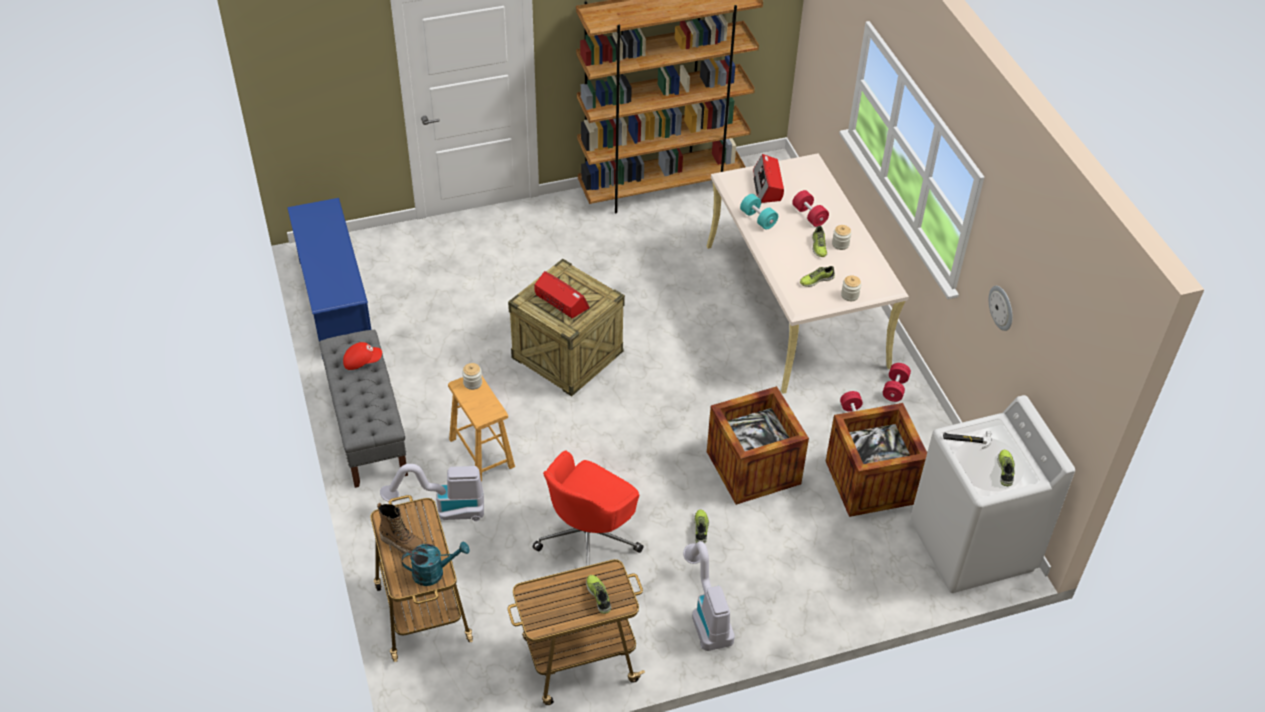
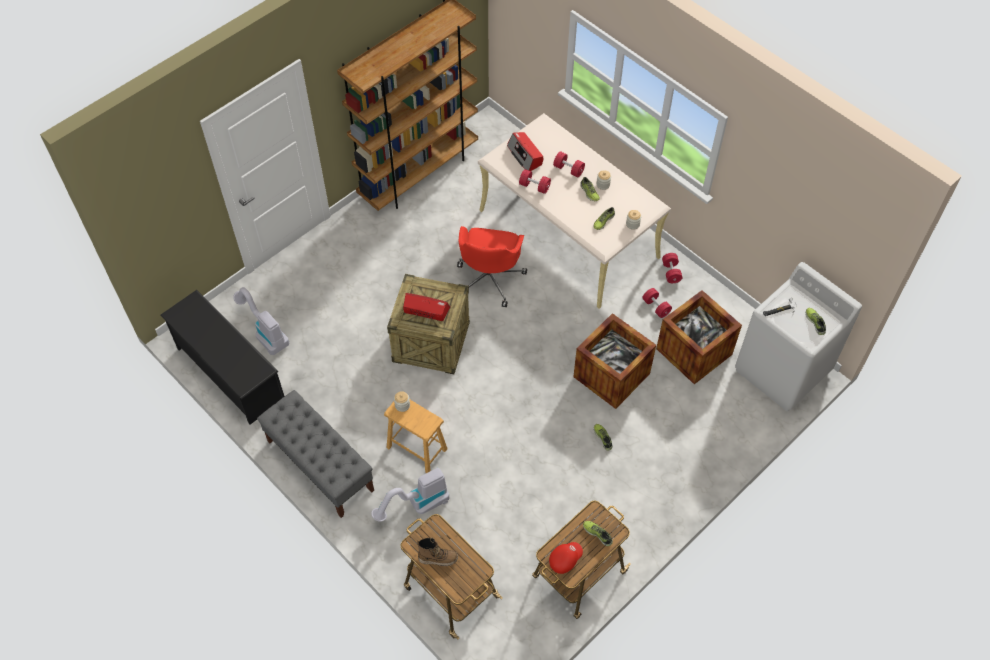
camera: 25 degrees left, 10 degrees up
blue shoe rack [287,198,372,359] -> black shoe rack [161,290,284,425]
red cap [343,342,382,370] -> red cap moved to [549,542,583,574]
turquoise watering can [402,541,470,586] -> none
red office chair [533,450,644,566] -> red office chair moved to [457,226,527,307]
vacuum cleaner [683,541,735,651] -> vacuum cleaner moved to [233,287,289,355]
turquoise dumbbell [740,194,778,230] -> red dumbbell [519,169,551,194]
wall clock [989,286,1013,331] -> none

